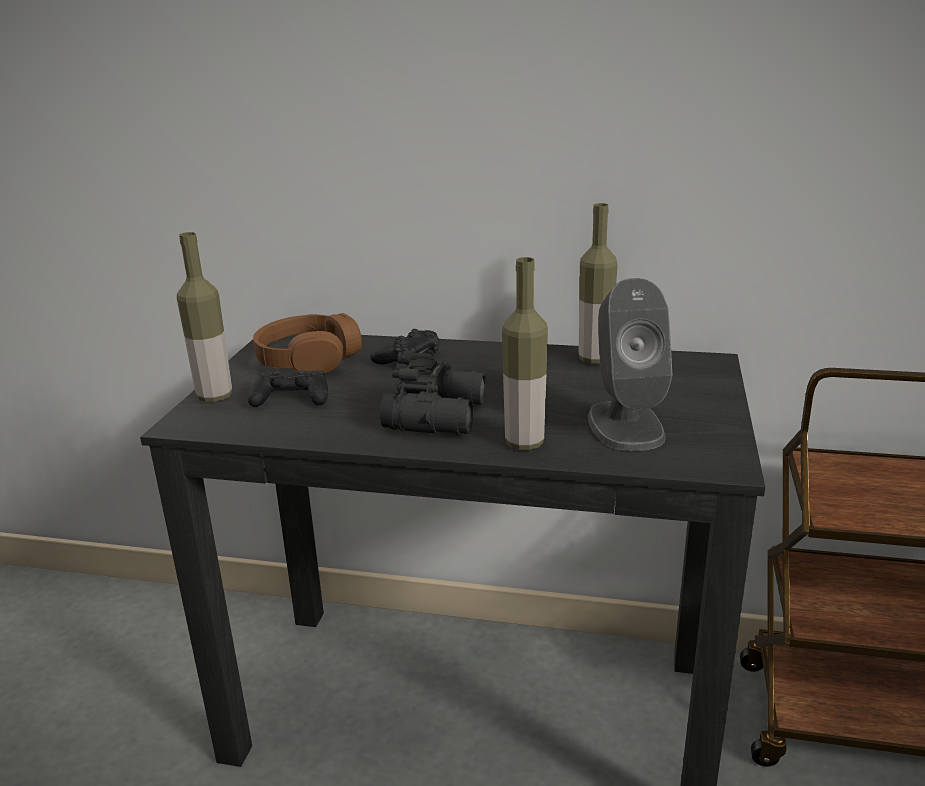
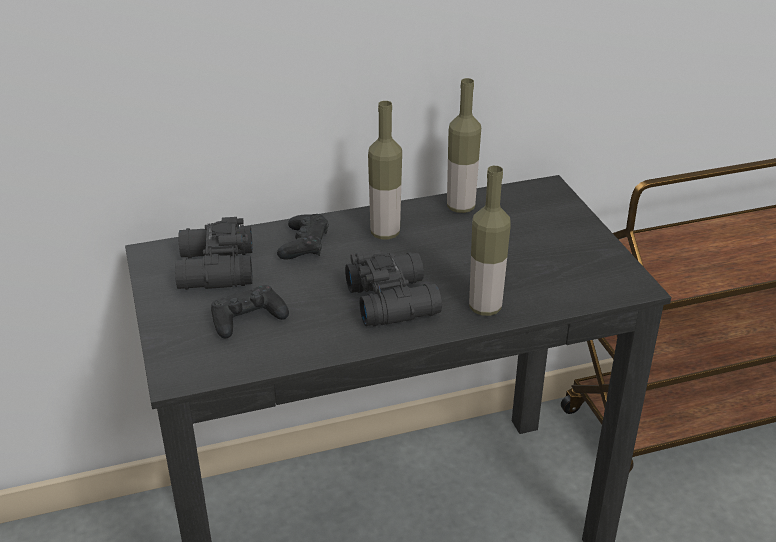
camera: 30 degrees left, 10 degrees up
bottle [177,232,232,402] -> bottle moved to [368,101,402,239]
brown headphones [253,313,362,373] -> black binoculars [175,217,253,290]
grey speaker [588,278,672,451] -> none

